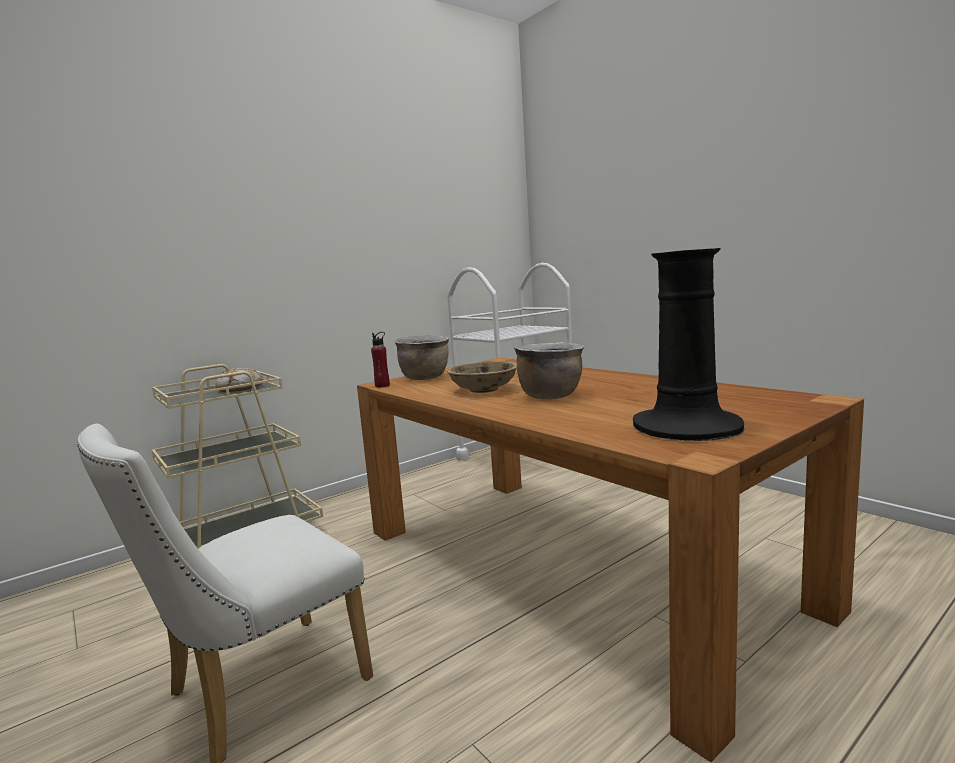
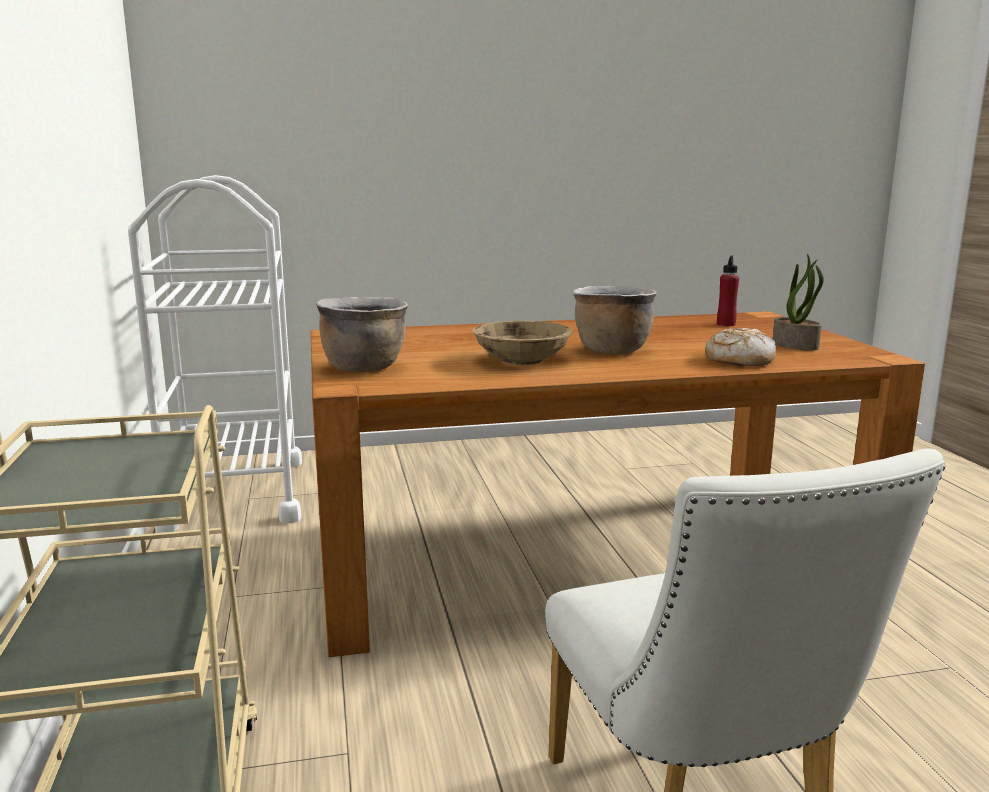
camera: 65 degrees left, 5 degrees up
bread [215,368,264,392] -> bread moved to [705,328,776,366]
red bottle [371,332,390,388] -> red bottle moved to [717,256,739,326]
black vase [633,248,745,441] -> potted plant [773,253,824,351]

